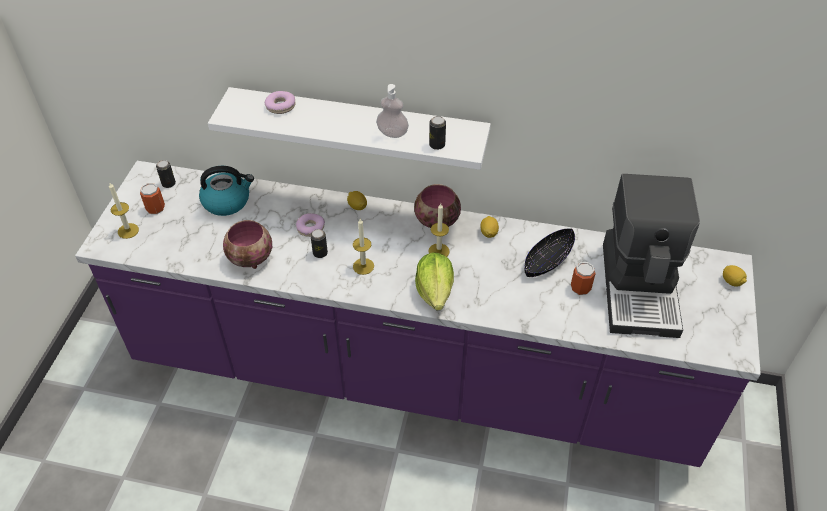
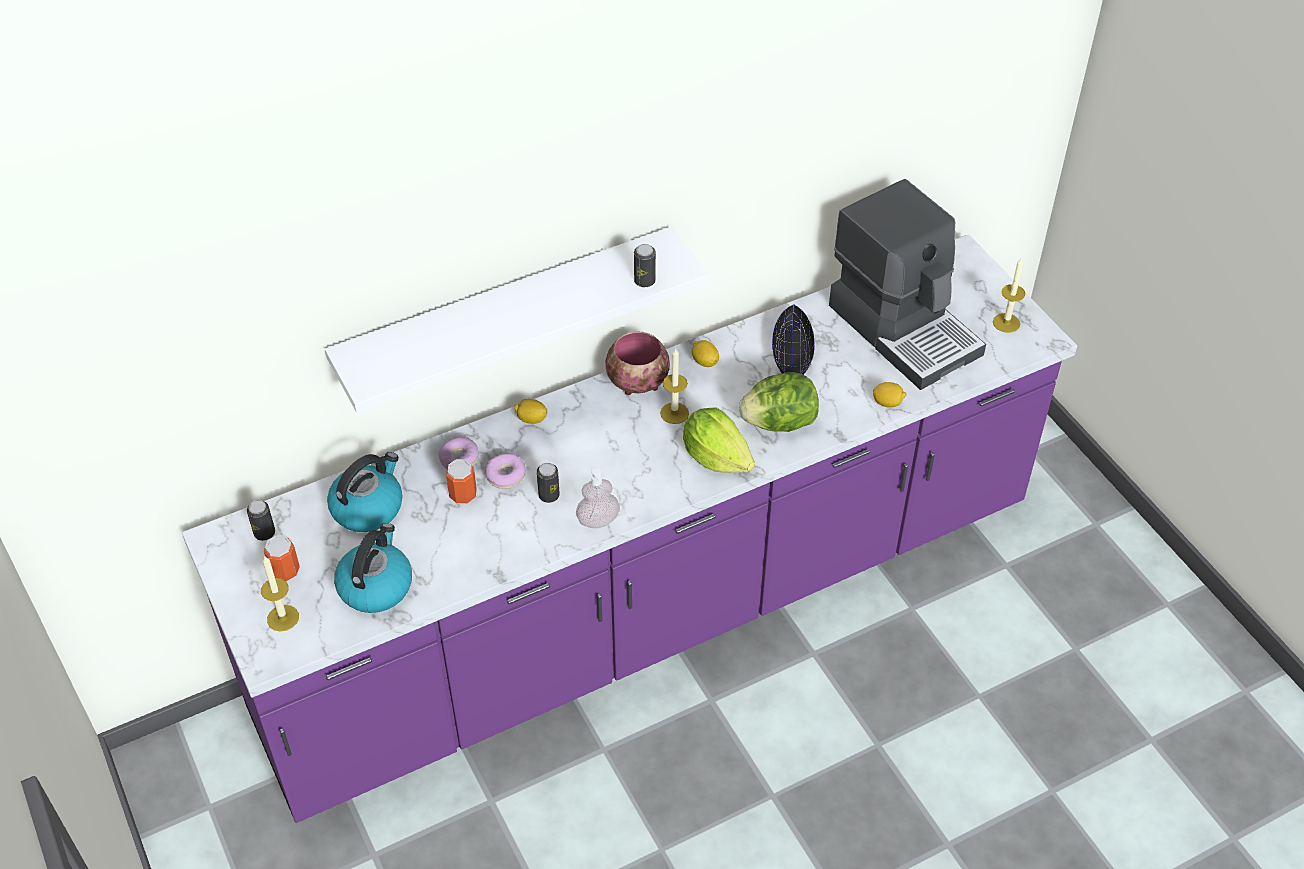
camera: 40 degrees left, 0 degrees up
bowl [223,220,272,269] -> none
donut [264,91,295,114] -> donut moved to [438,437,479,469]
candle [353,219,374,275] -> candle moved to [993,257,1025,333]
soap dispenser [376,84,409,138] -> soap dispenser moved to [576,467,620,528]
can [571,262,596,295] -> can moved to [446,459,477,504]
lemon [723,265,747,287] -> lemon moved to [873,382,906,408]
none -> kettle [334,523,412,613]
none -> lettuce [739,372,819,432]

